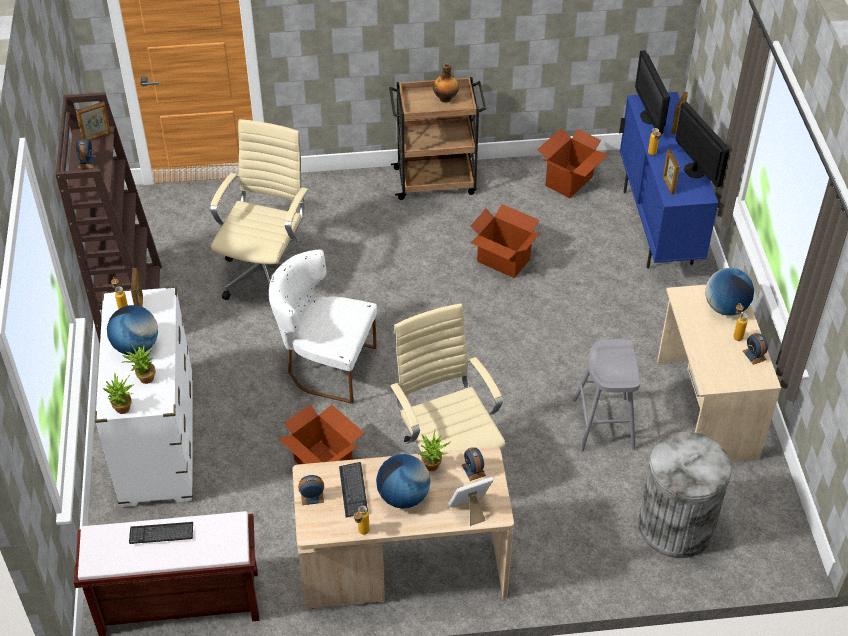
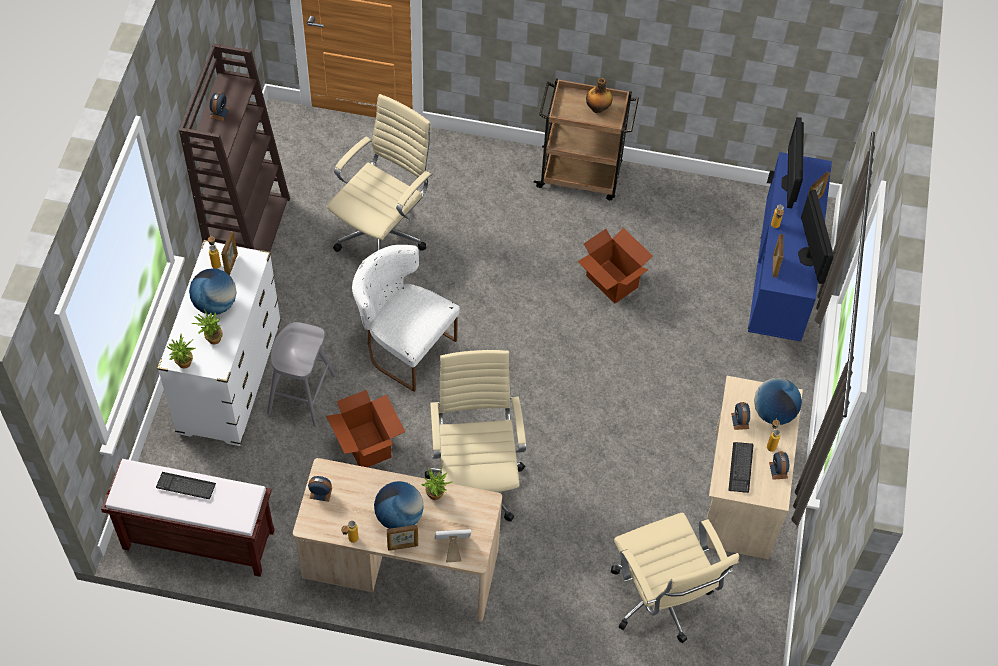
camera: 15 degrees right, 10 degrees up
picture frame [76,102,111,140] -> picture frame moved to [387,525,418,551]
keyboard [339,462,368,517] -> keyboard moved to [728,442,753,493]
alarm clock [462,447,486,481] -> alarm clock moved to [731,402,750,430]
cardboard box [537,129,608,198] -> none
grey stool [573,339,640,452] -> grey stool moved to [267,322,336,427]
grey trash can [638,432,731,558] -> beige office chair [611,513,739,643]

